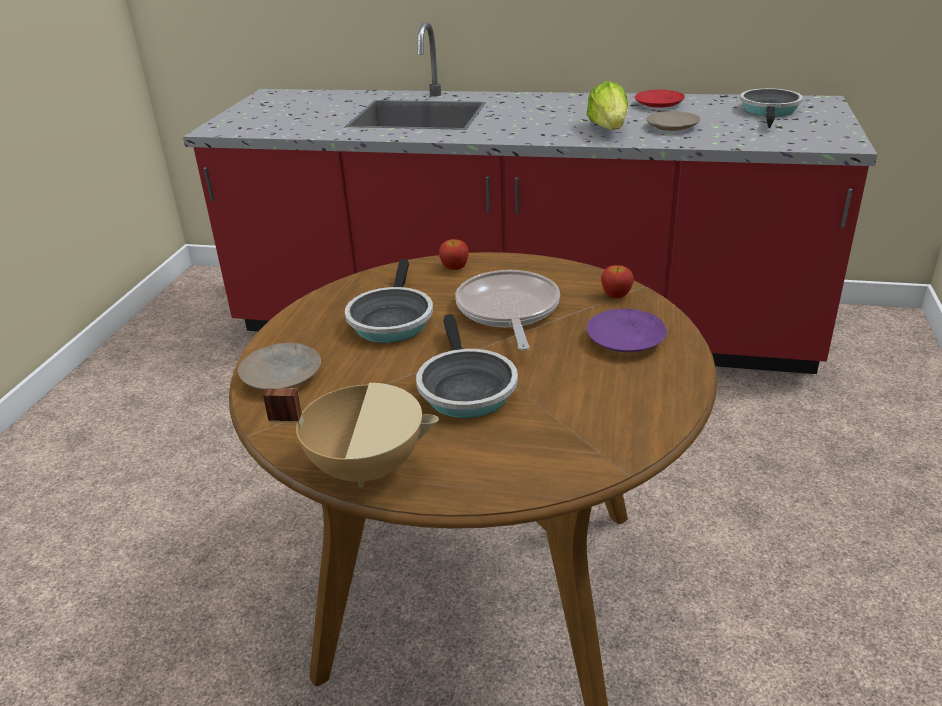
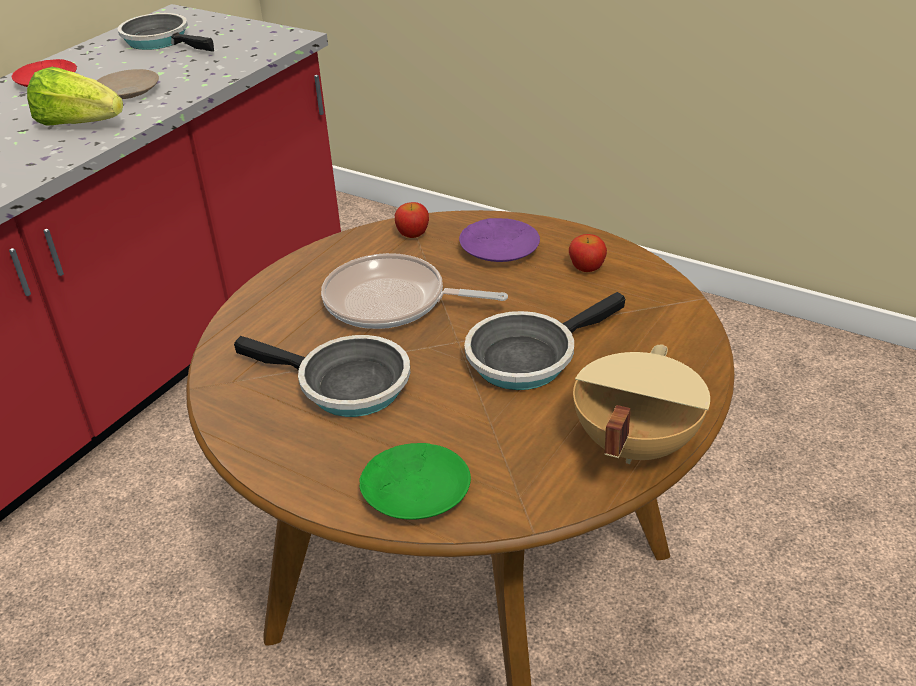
camera: 70 degrees left, 5 degrees up
beige plate [238,343,321,390] -> green plate [359,443,471,520]
frying pan [416,314,518,418] -> frying pan turned 135 degrees clockwise [464,292,626,390]
apple [439,239,469,270] -> apple moved to [569,234,607,272]

